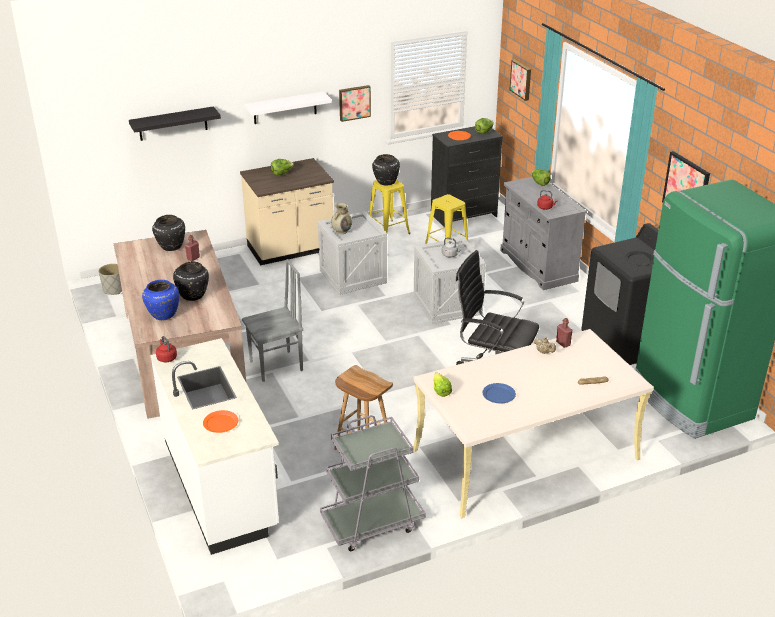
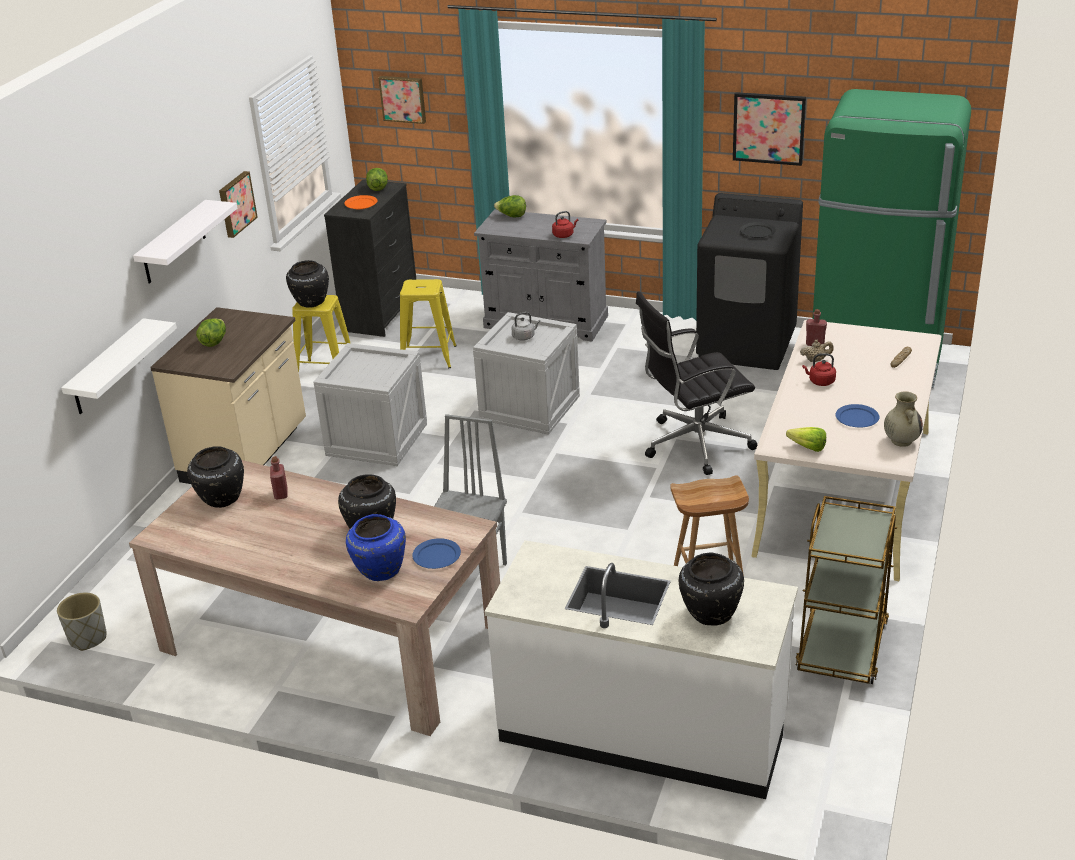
camera: 45 degrees left, 0 degrees up
black shelf [129,106,221,141] -> none
red kettle [156,336,177,362] -> red kettle moved to [802,353,836,386]
orange plate [203,410,238,433] -> black vase [679,553,744,626]
grey cart [320,415,426,551] -> brown cart [795,496,897,684]
beige vase [331,203,352,234] -> beige vase moved to [884,392,923,447]
none -> white shelf [61,318,177,414]
none -> blue plate [412,538,461,569]

